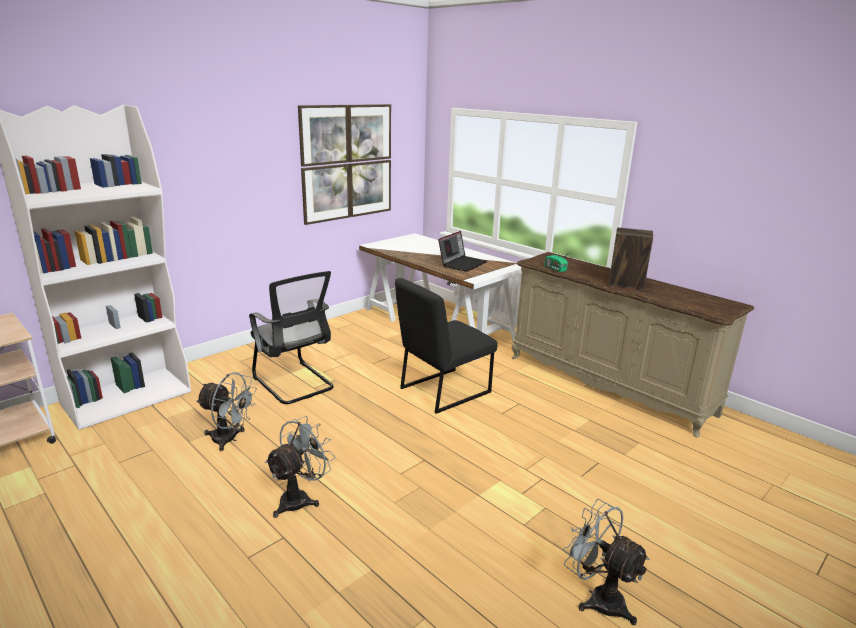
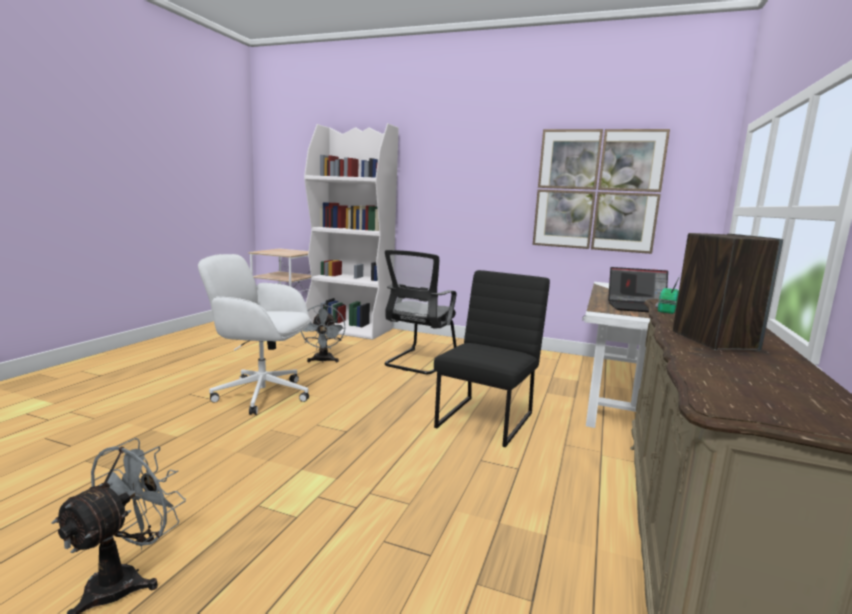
camera: 65 degrees right, 10 degrees down
grey fan [265,416,336,518] -> white office chair [198,254,311,415]
black chair [395,278,498,414] -> black chair turned 90 degrees clockwise [434,270,550,447]

